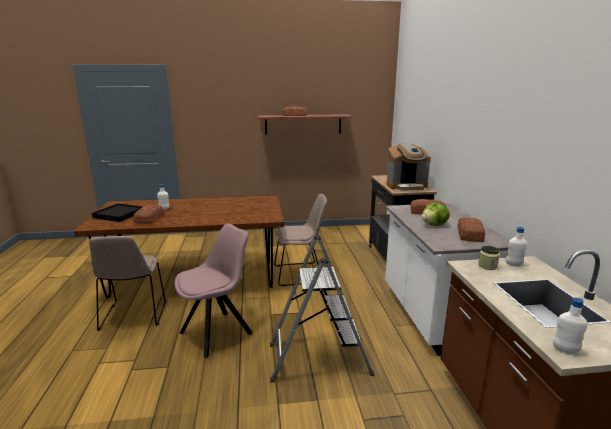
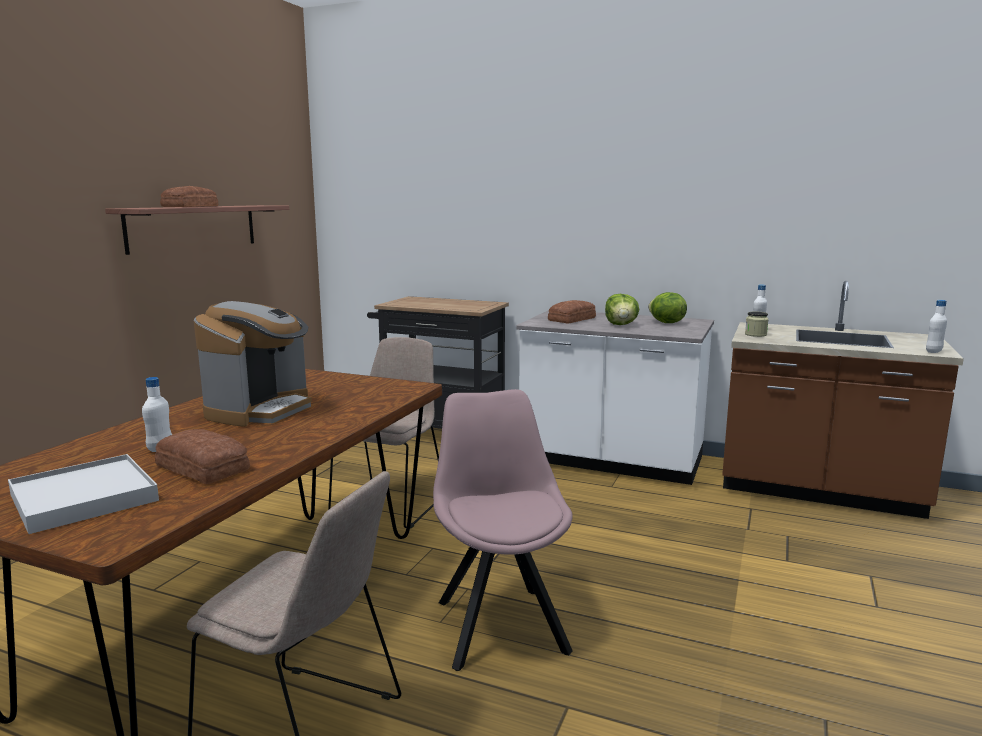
camera: 60 degrees left, 5 degrees down
black tray [92,204,142,222] -> white tray [8,454,159,534]
grey step ladder [270,235,374,382] -> none
coffee machine [387,143,431,191] -> coffee machine moved to [194,301,312,427]
bread [458,217,485,242] -> lettuce [648,292,687,323]

